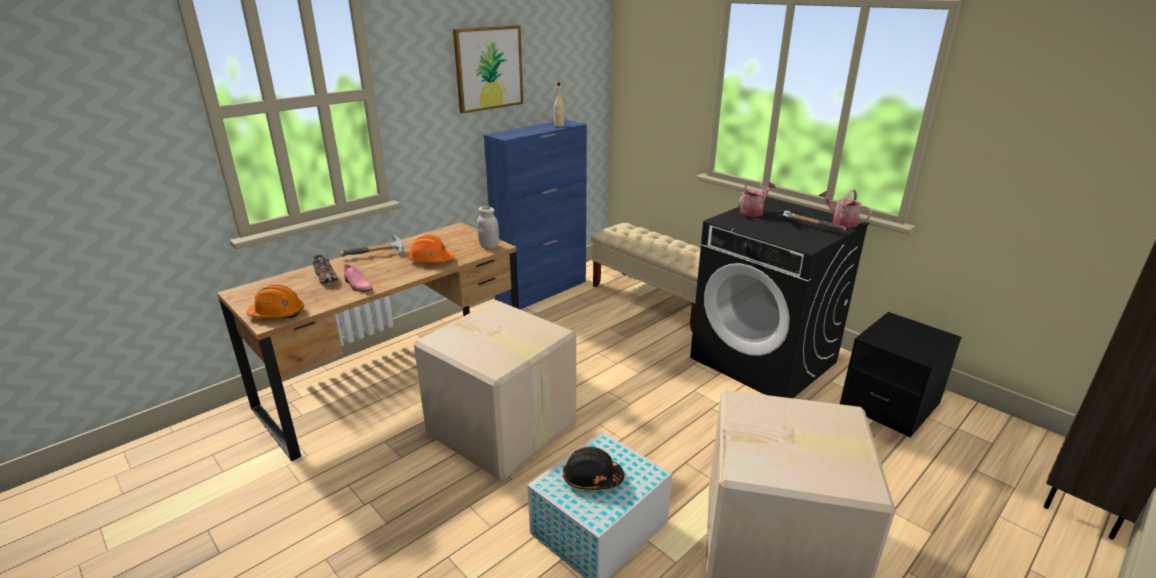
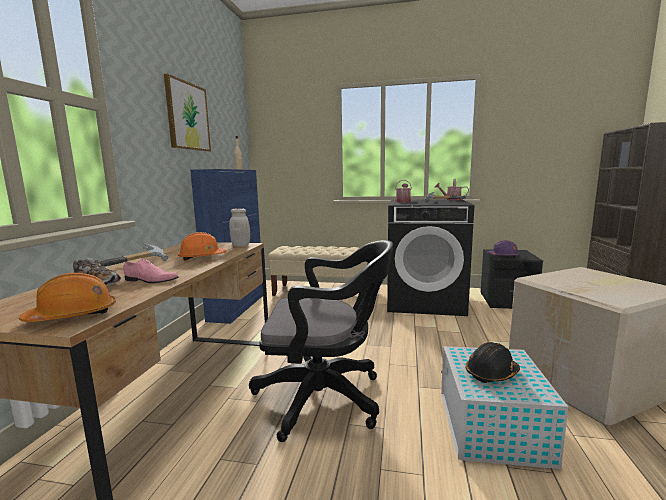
camera: 35 degrees left, 15 degrees down
cardboard box [414,300,576,481] -> black office chair [249,240,393,442]
none -> purple hard hat [487,240,520,258]

